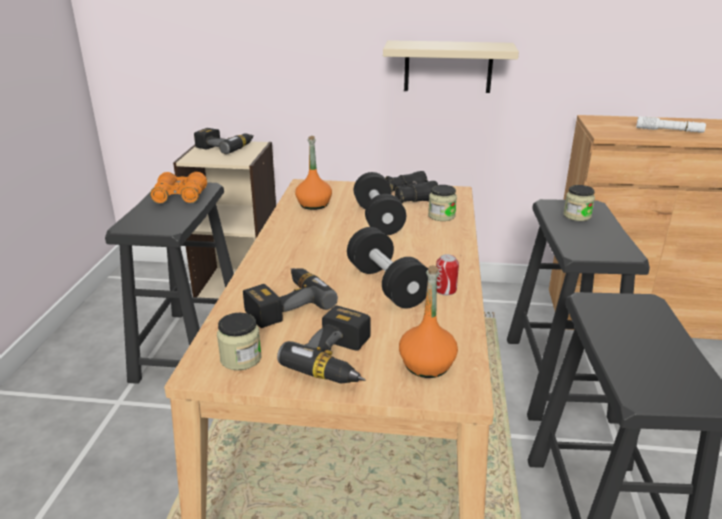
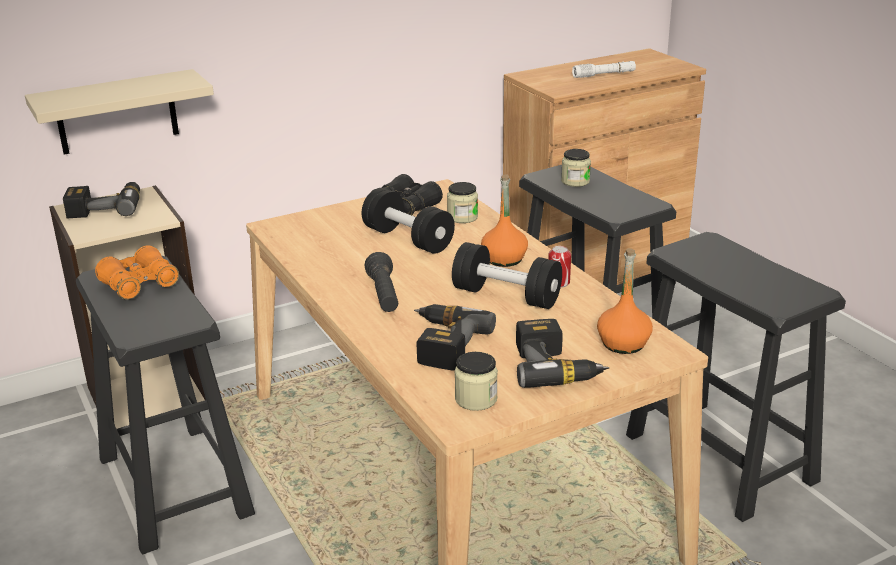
camera: 35 degrees left, 0 degrees up
orange bottle [295,136,332,210] -> orange bottle moved to [481,174,528,267]
beige shelf [383,40,519,93] -> beige shelf moved to [25,69,214,155]
none -> black flashlight [365,252,398,312]

